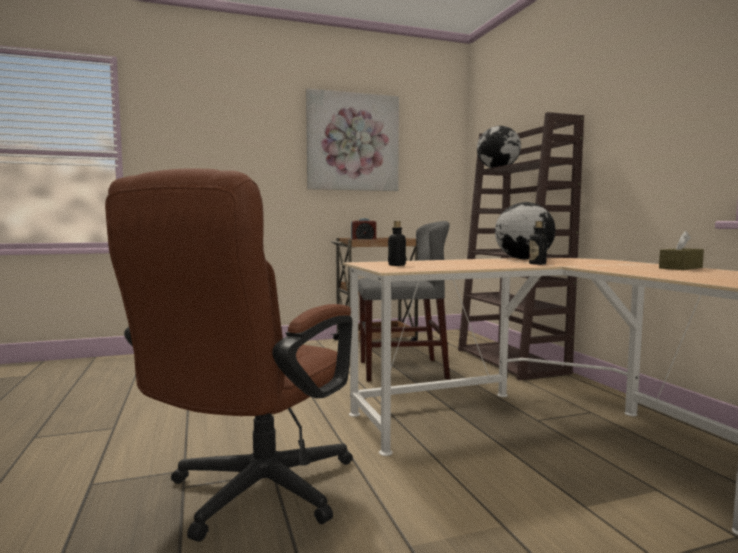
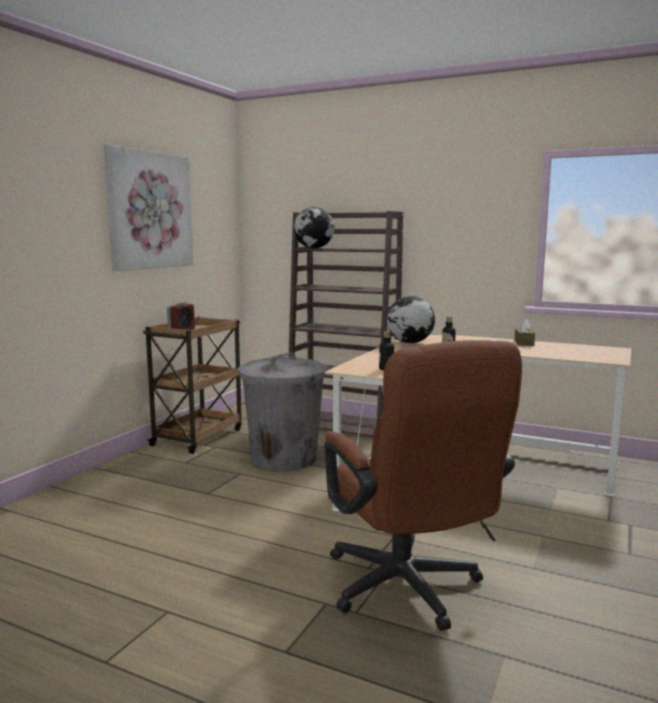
camera: 45 degrees left, 5 degrees up
grey chair [358,221,450,382] -> grey trash can [238,352,327,471]

